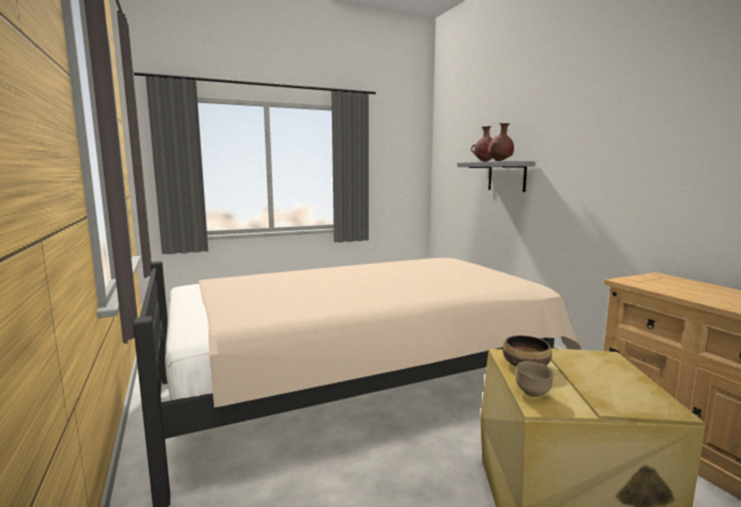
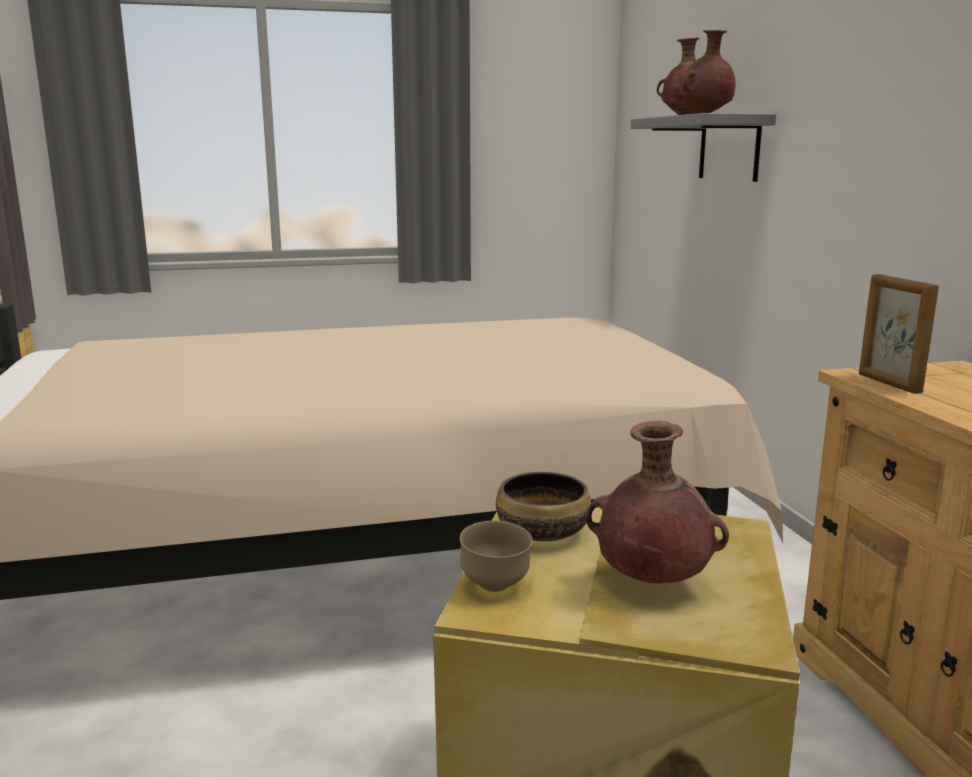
camera: 10 degrees right, 5 degrees up
none -> brown vase [586,420,729,583]
none -> picture frame [859,274,938,394]

